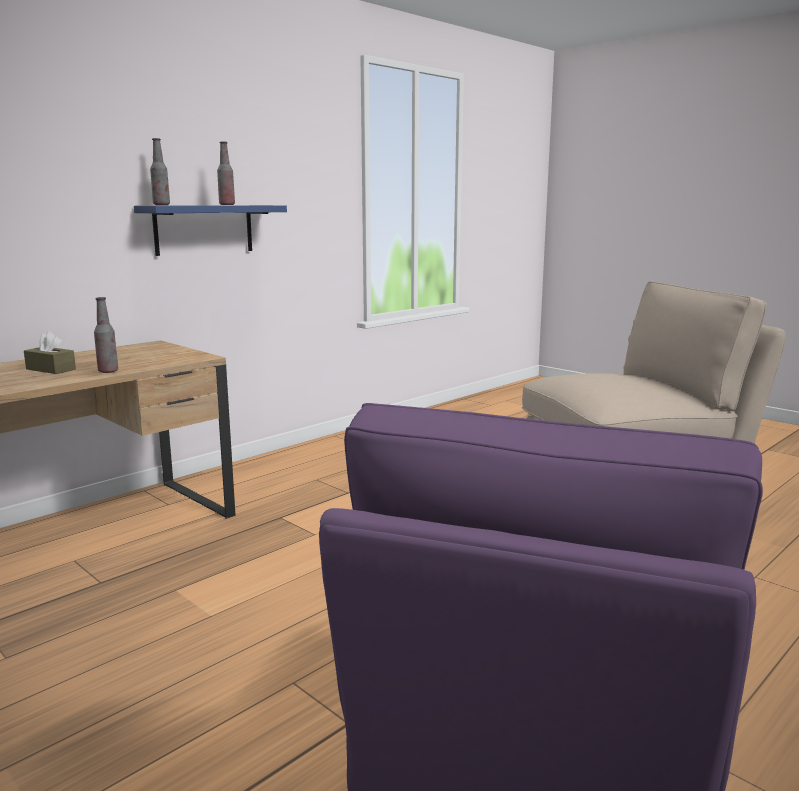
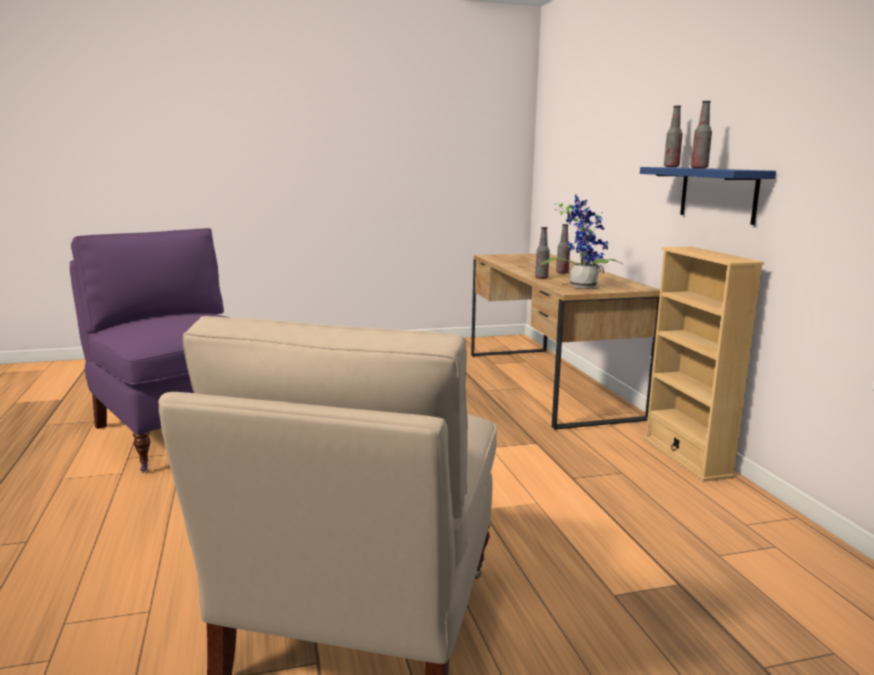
camera: 120 degrees right, 0 degrees up
brown tissue box [24,331,76,374] -> bottle [556,224,570,274]
none -> potted plant [541,194,623,289]
none -> beige bookcase [643,247,764,482]

